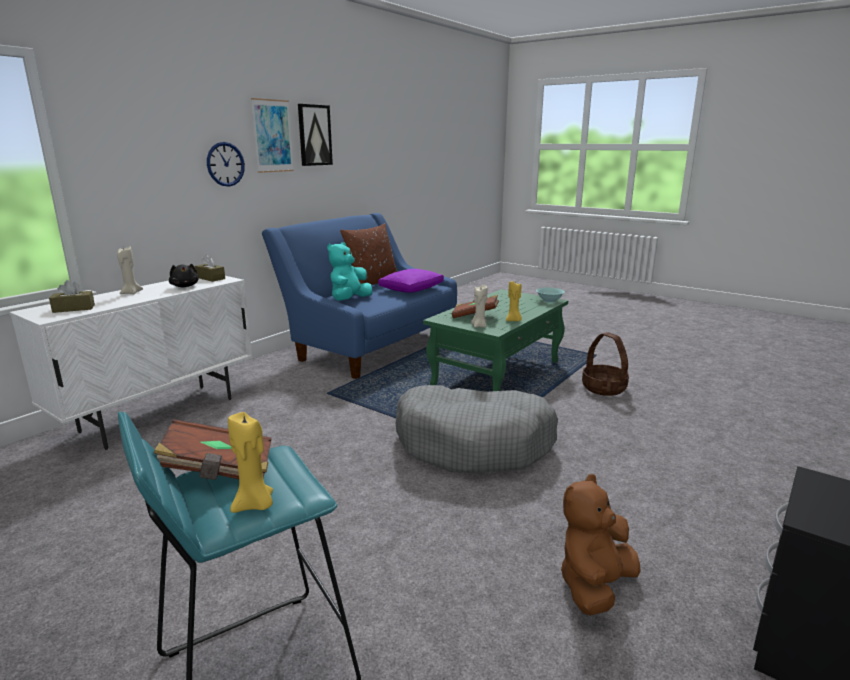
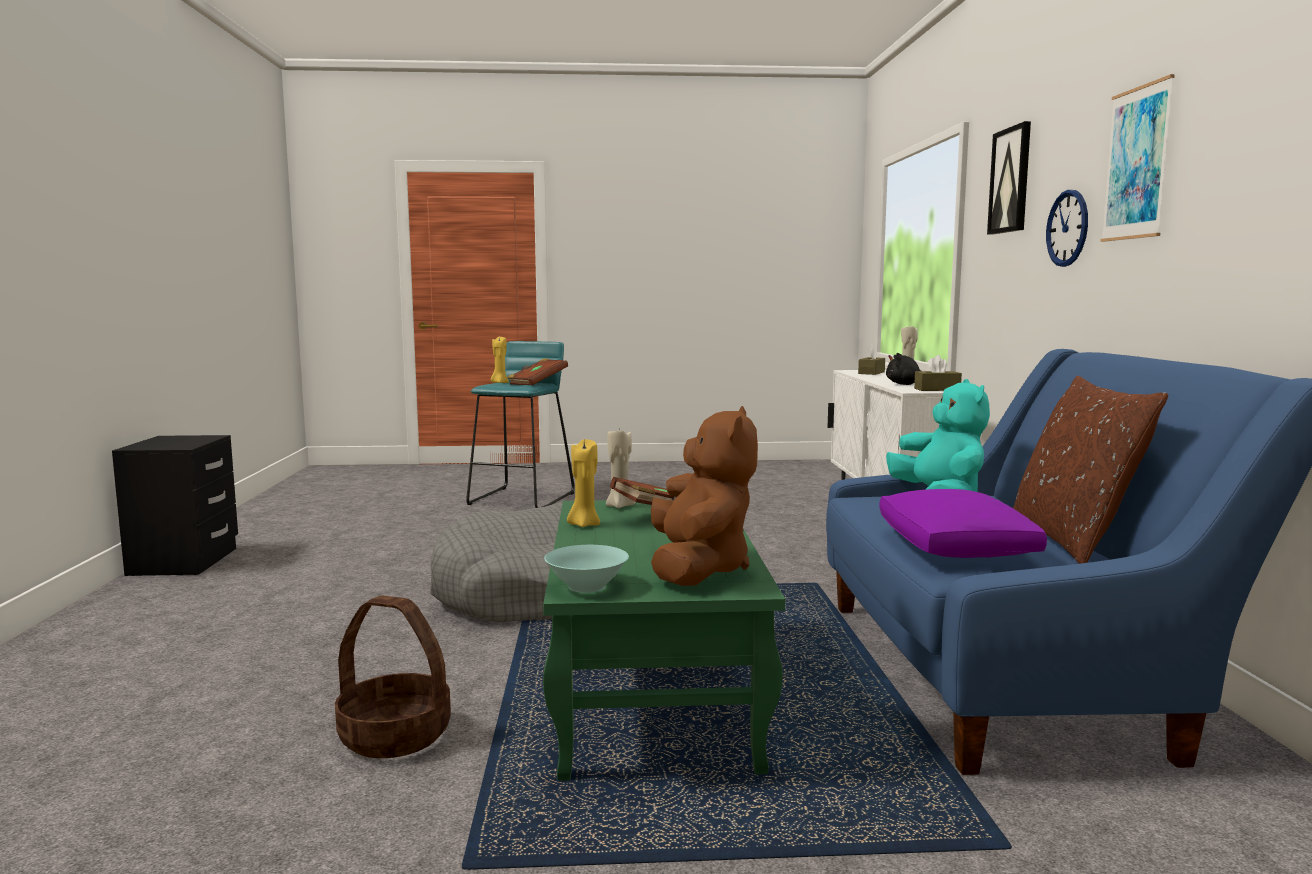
camera: 140 degrees right, 10 degrees down
picture [298,104,333,166] -> picture moved to [987,121,1031,235]
brown plush toy [561,474,641,616] -> brown plush toy moved to [651,406,758,586]

